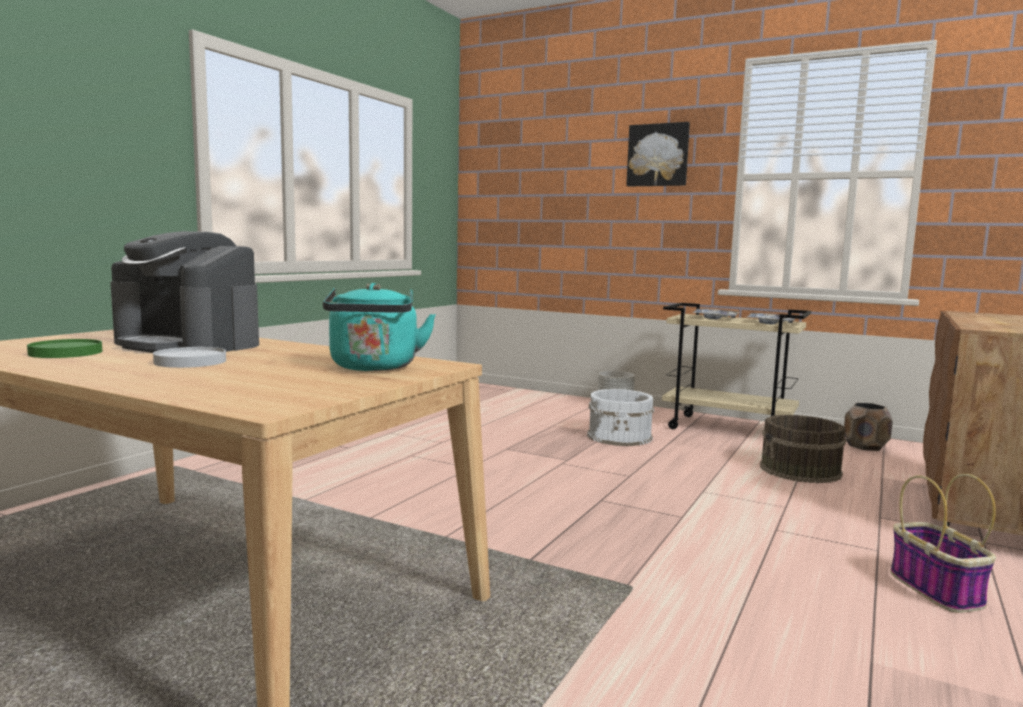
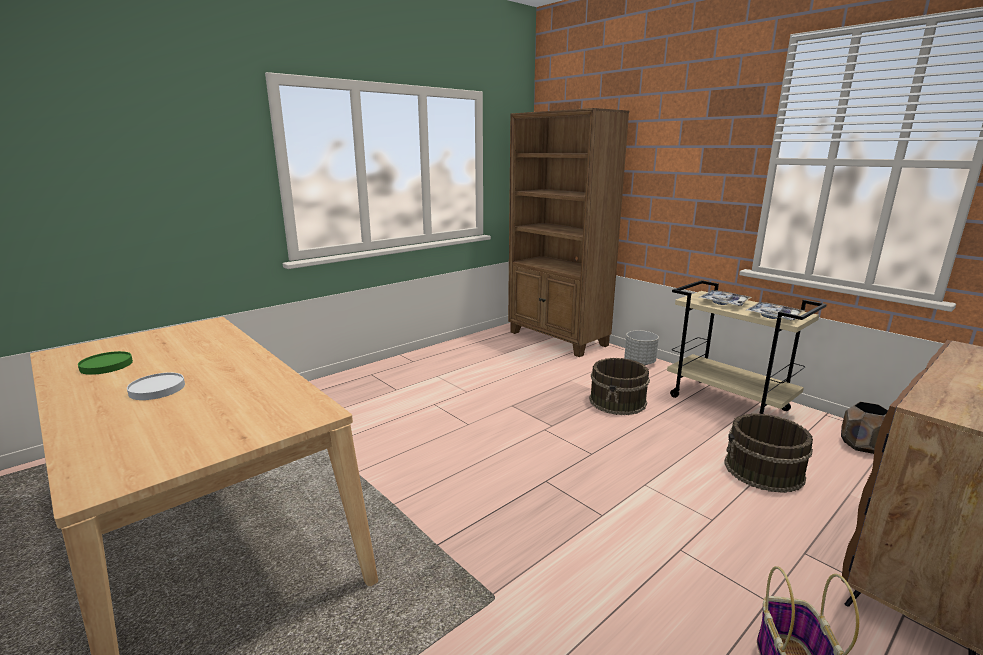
camera: 20 degrees right, 10 degrees up
coffee machine [110,231,259,353] -> none
turquoise kettle [323,283,436,371] -> none
white bucket [588,389,654,446] -> brown bucket [589,358,650,415]
picture [626,122,690,186] -> none
none -> brown bookcase [508,108,629,357]

